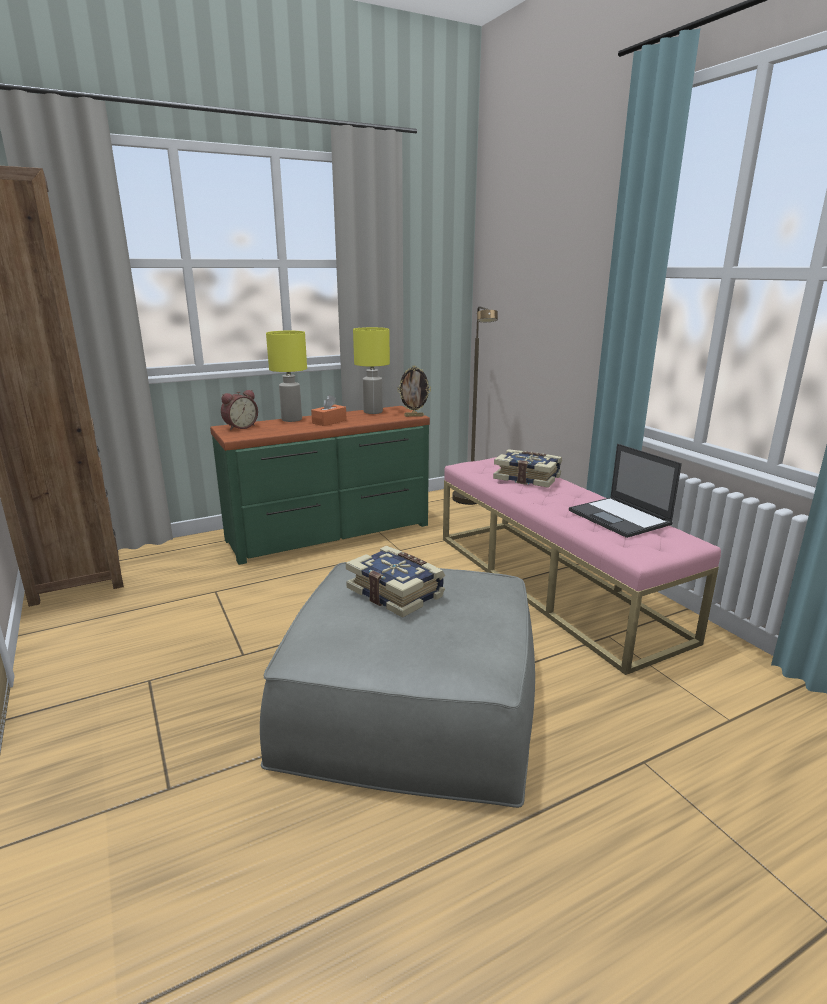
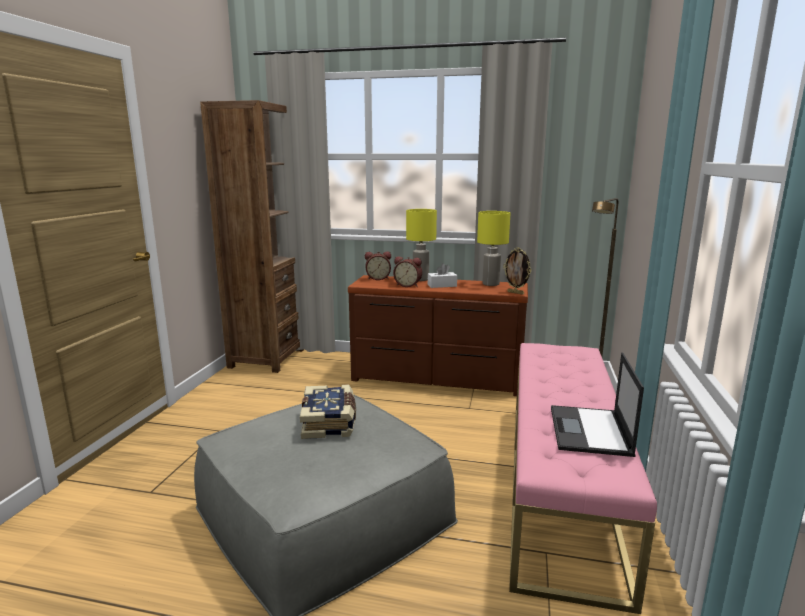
camera: 40 degrees right, 5 degrees down
green dresser [210,406,430,565] -> brown dresser [348,275,528,396]
orange tissue box [311,395,347,426] -> white tissue box [428,263,457,288]
book [493,449,562,488] -> none
none -> alarm clock [393,256,422,287]

